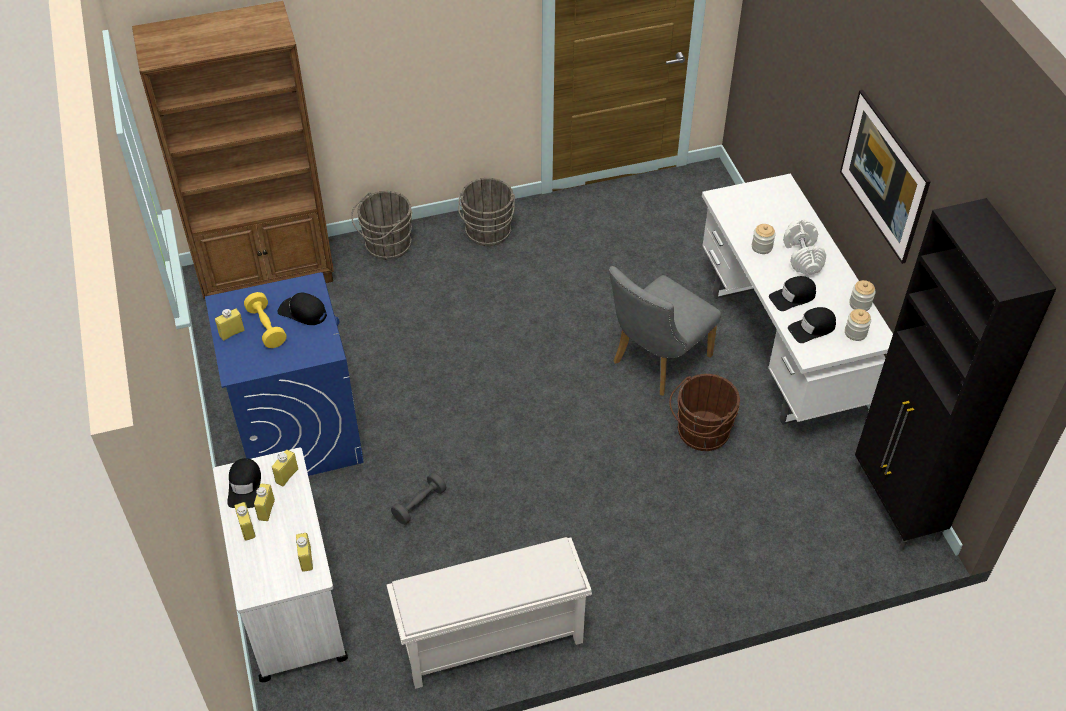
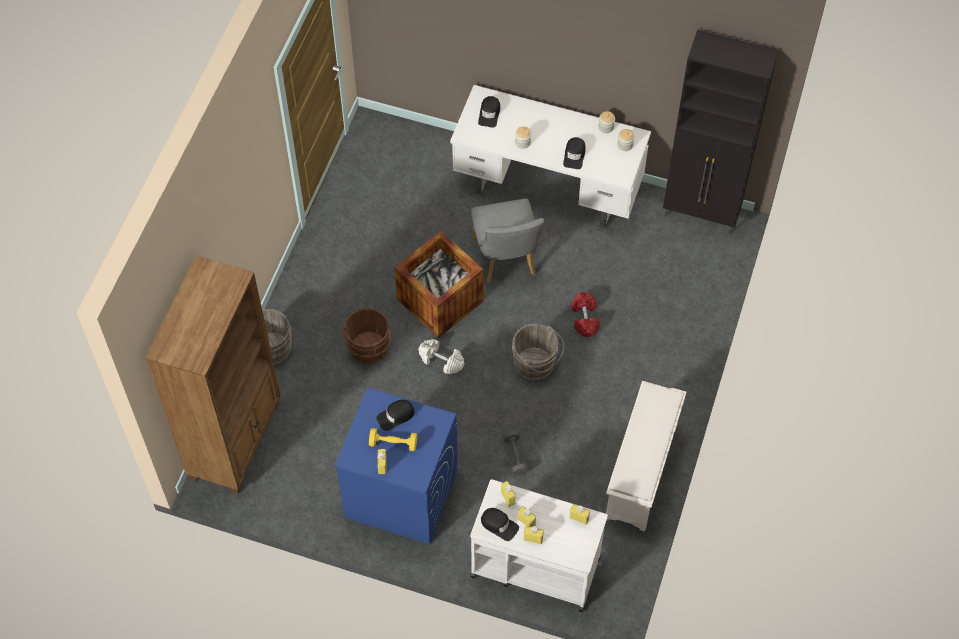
camera: 55 degrees left, 10 degrees up
grey bucket [458,178,515,246] -> grey bucket moved to [512,324,564,380]
brown bucket [669,374,740,451] -> brown bucket moved to [343,308,391,364]
white dumbbell [783,219,826,274] -> white dumbbell moved to [418,339,465,375]
black cap [788,307,836,343] -> black cap moved to [478,96,500,128]
picture [840,90,931,264] -> none
none -> crate [395,231,484,338]
none -> red dumbbell [571,292,600,337]

